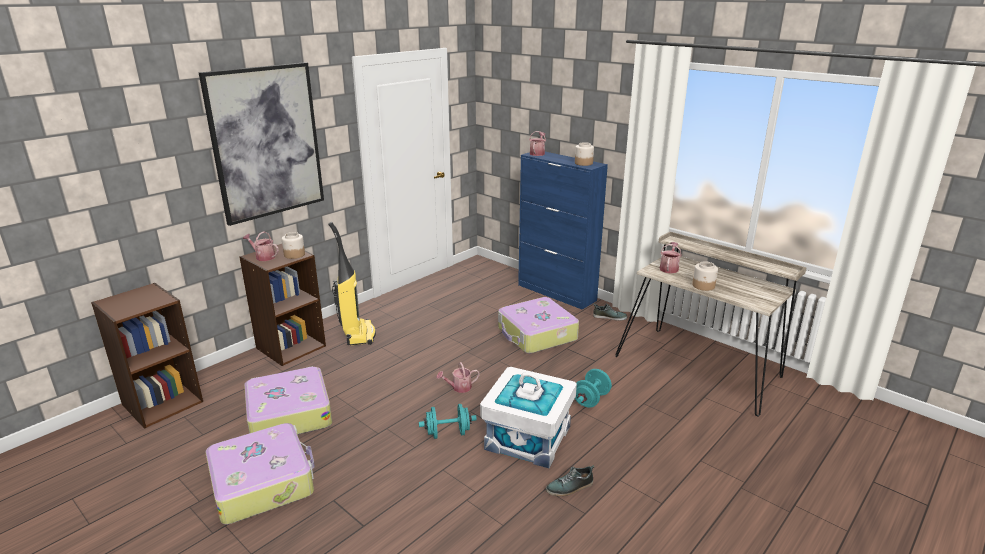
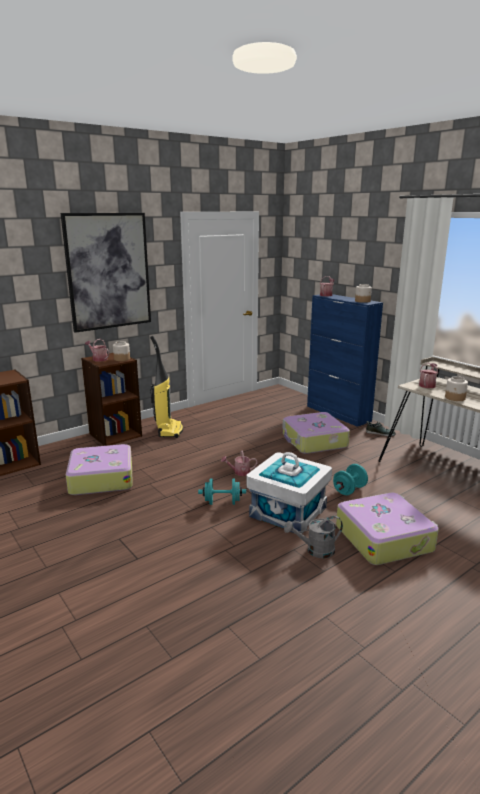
camera: 10 degrees right, 5 degrees down
suitcase [205,423,315,525] -> suitcase moved to [336,492,439,565]
shoe [546,465,594,496] -> grey watering can [284,516,343,558]

